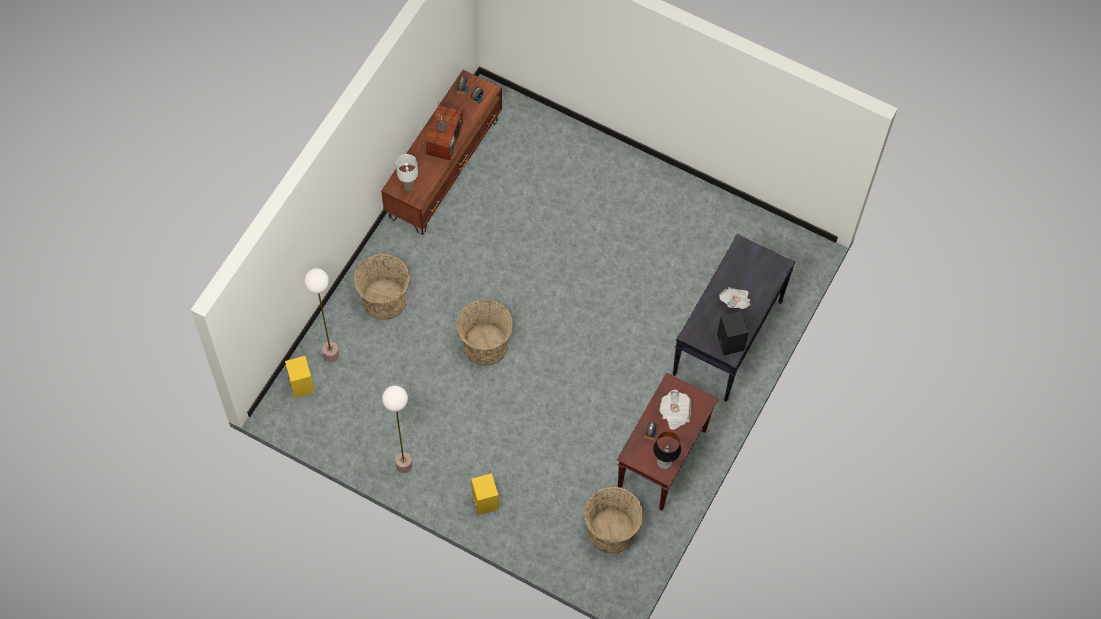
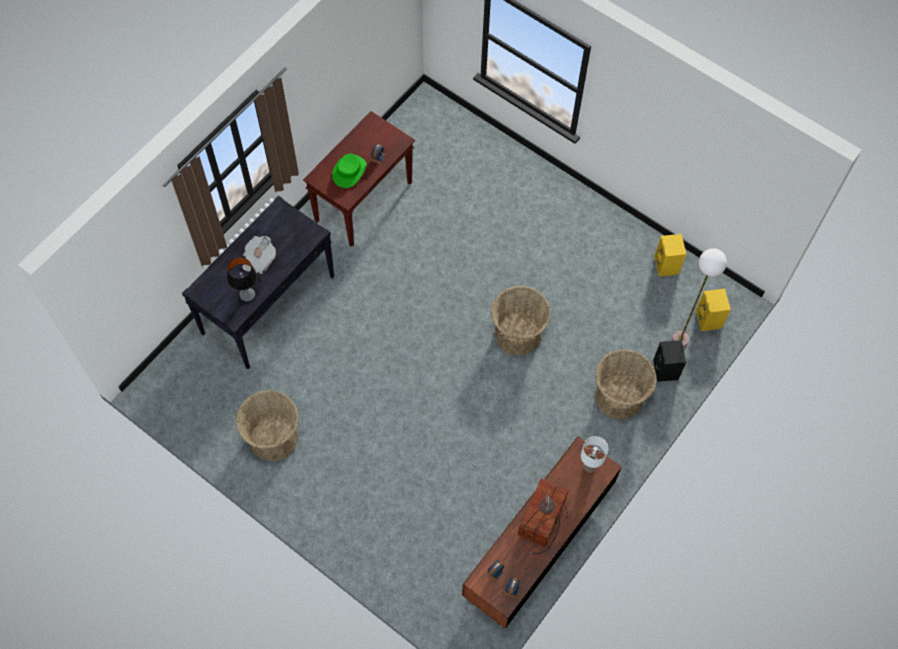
camera: 170 degrees left, 0 degrees up
floor lamp [382,386,412,473] -> none
yellow speaker [471,473,499,515] -> yellow speaker moved to [654,234,686,277]
basket [584,486,643,553] -> basket moved to [236,390,298,461]
table lamp [653,431,681,469] -> table lamp moved to [227,257,257,302]
newspaper [659,390,692,430] -> green hat [332,154,367,188]
black speaker [717,311,749,355] -> black speaker moved to [653,340,686,382]

